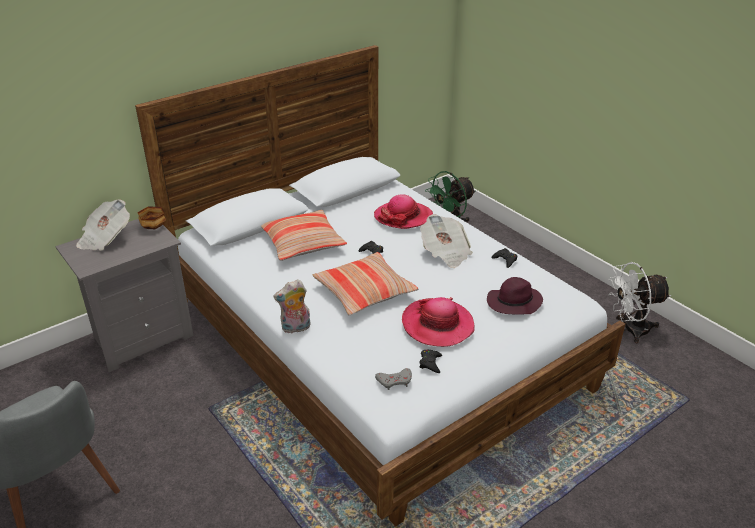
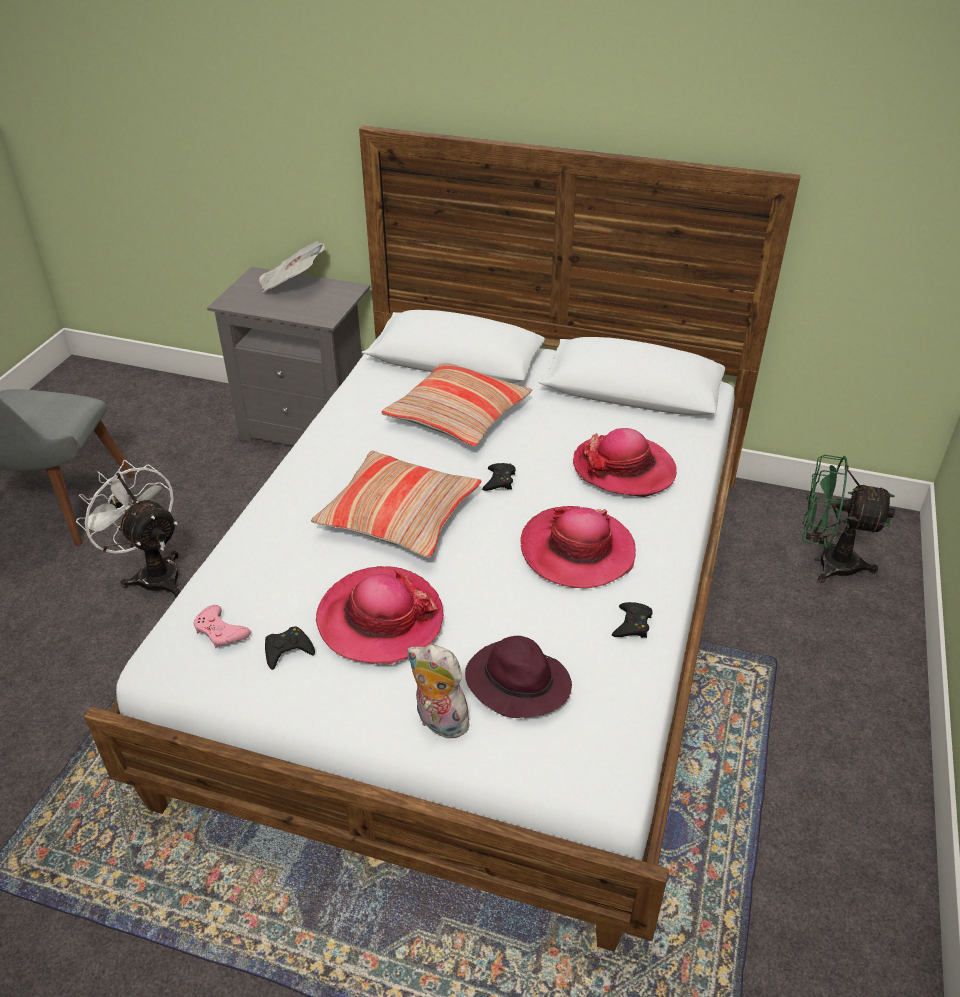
camera: 55 degrees right, 5 degrees up
bowl [137,206,166,229] -> none
plush toy [273,279,311,334] -> plush toy moved to [407,645,470,738]
grey game controller [375,368,412,390] -> pink game controller [194,605,251,648]
newspaper [420,214,473,268] -> hat [521,506,636,589]
white fan [608,262,671,343] -> white fan moved to [76,460,181,598]

